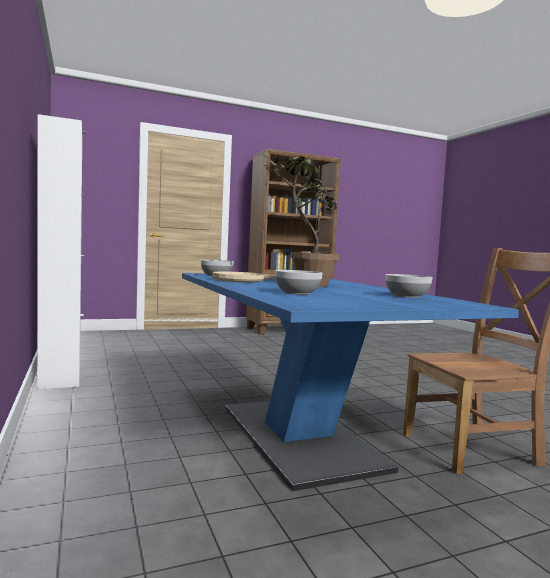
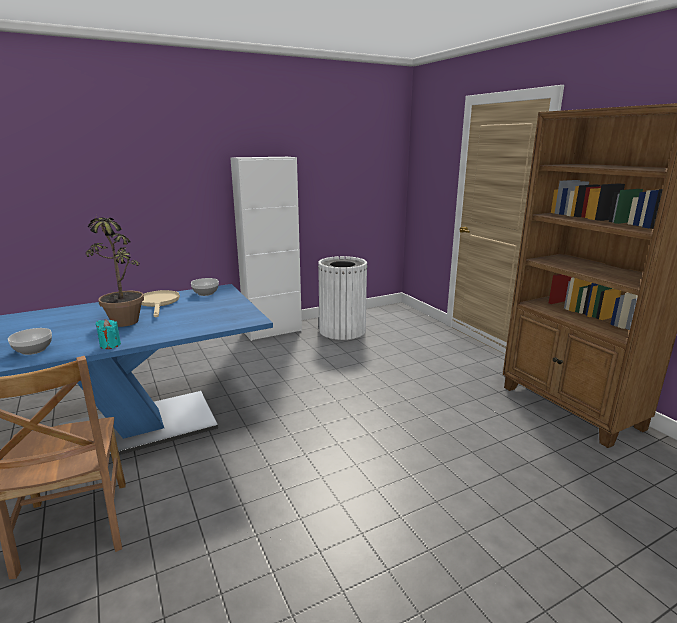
camera: 85 degrees right, 15 degrees up
bowl [275,270,322,295] -> none
none -> turquoise candle [96,319,121,349]
none -> white trash can [318,256,368,340]

